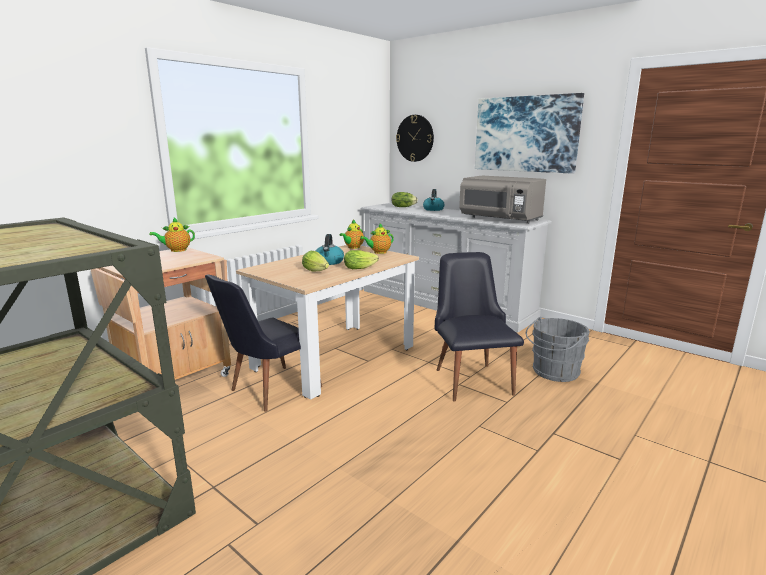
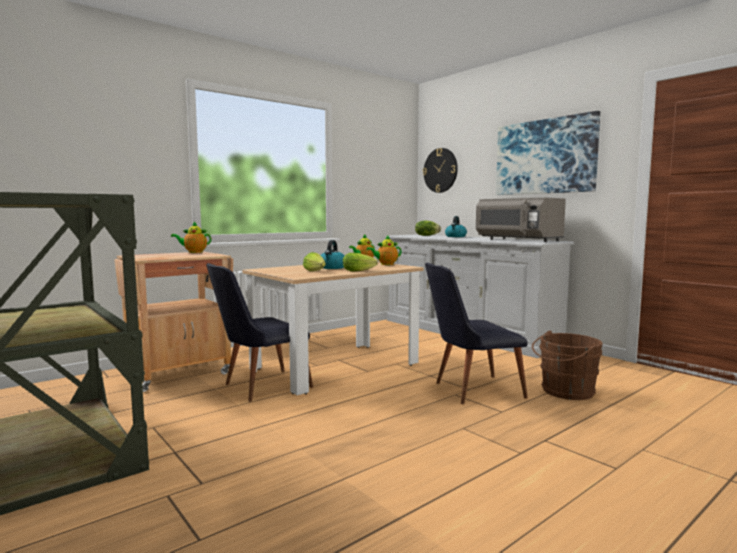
camera: 10 degrees right, 10 degrees down
black chair [435,252,524,402] -> black chair turned 105 degrees counterclockwise [425,262,528,404]
grey bucket [526,317,590,382] -> brown bucket [532,331,603,400]

